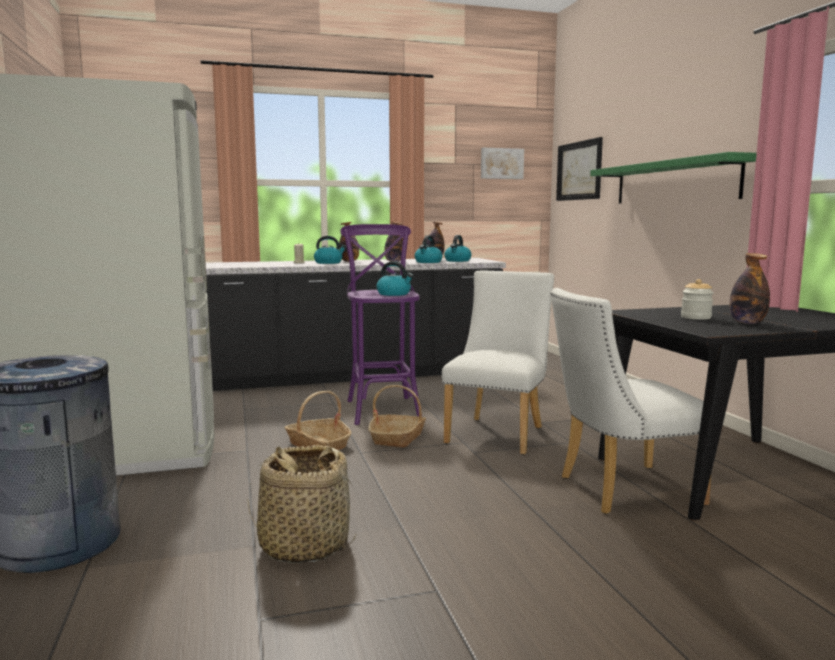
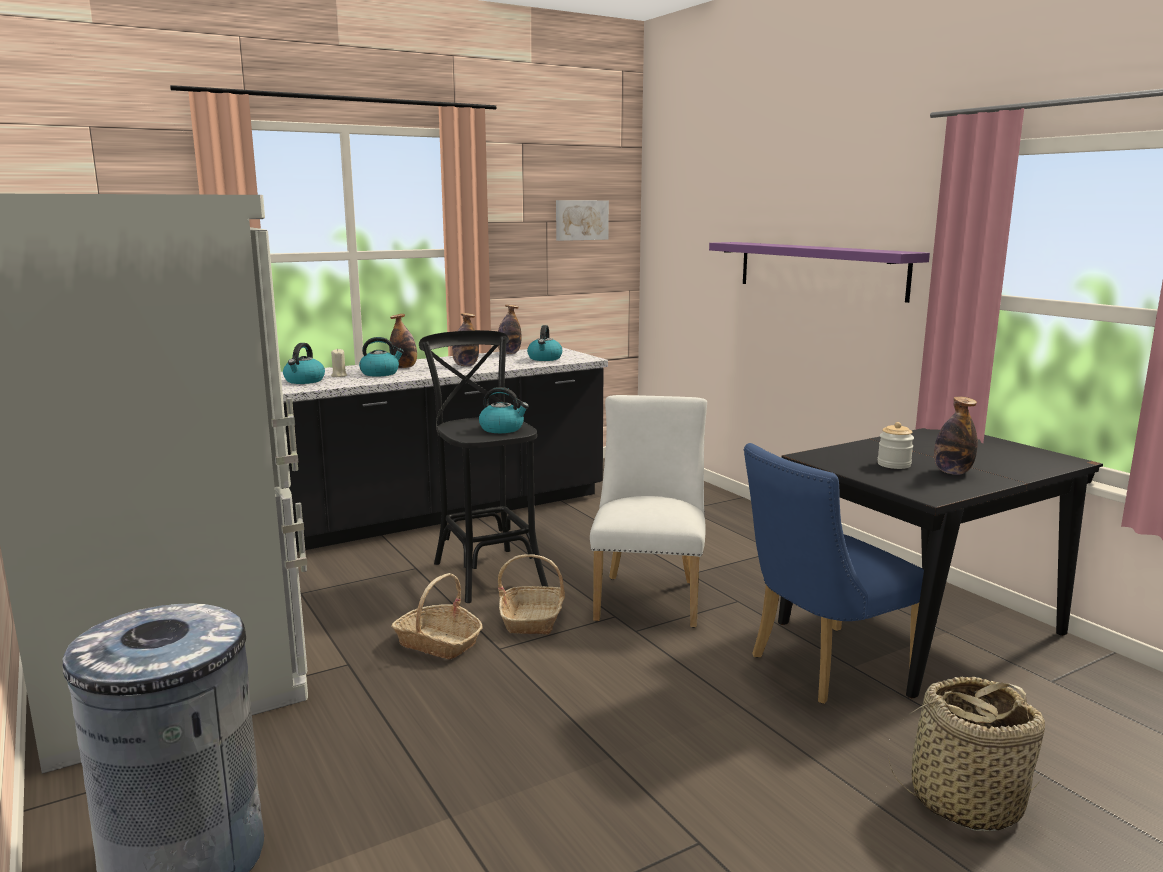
camera: 15 degrees left, 5 degrees up
basket [248,445,357,564] -> basket moved to [888,677,1045,831]
purple stool [340,224,419,425] -> black stool [419,330,548,603]
kettle [415,235,442,263] -> kettle moved to [283,343,325,384]
white chair [550,288,711,514] -> blue chair [744,443,924,704]
picture [556,137,603,201] -> none
green shelf [590,152,757,203] -> purple shelf [709,242,930,303]

